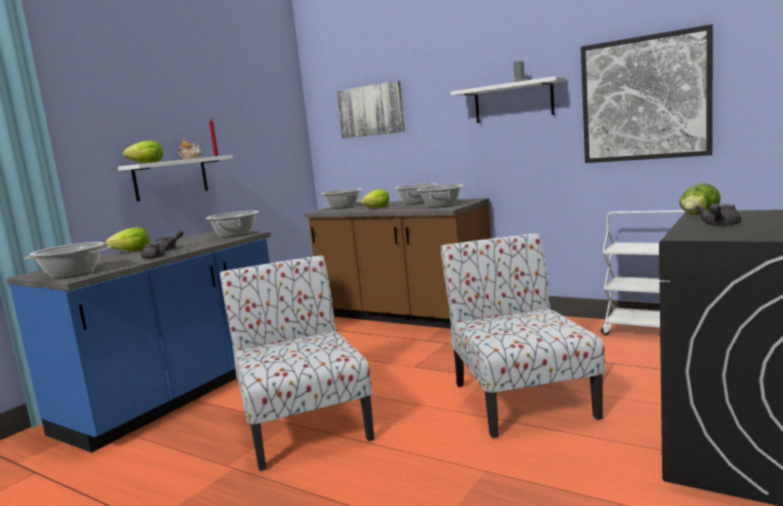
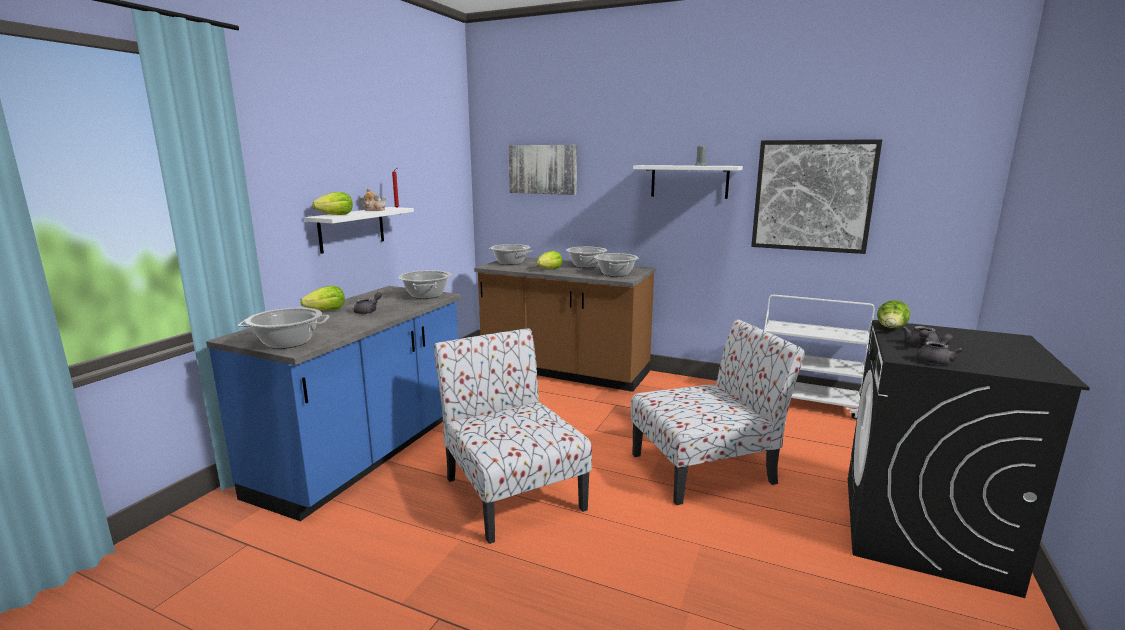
camera: 10 degrees left, 5 degrees up
grey teapot [141,236,176,259] -> grey teapot moved to [917,334,963,365]
chair [441,233,605,438] -> chair turned 90 degrees clockwise [631,320,805,505]

